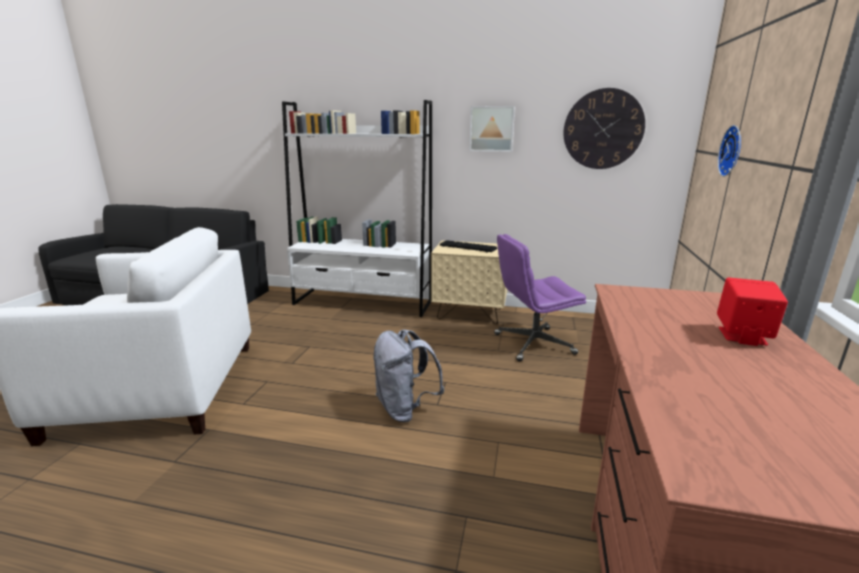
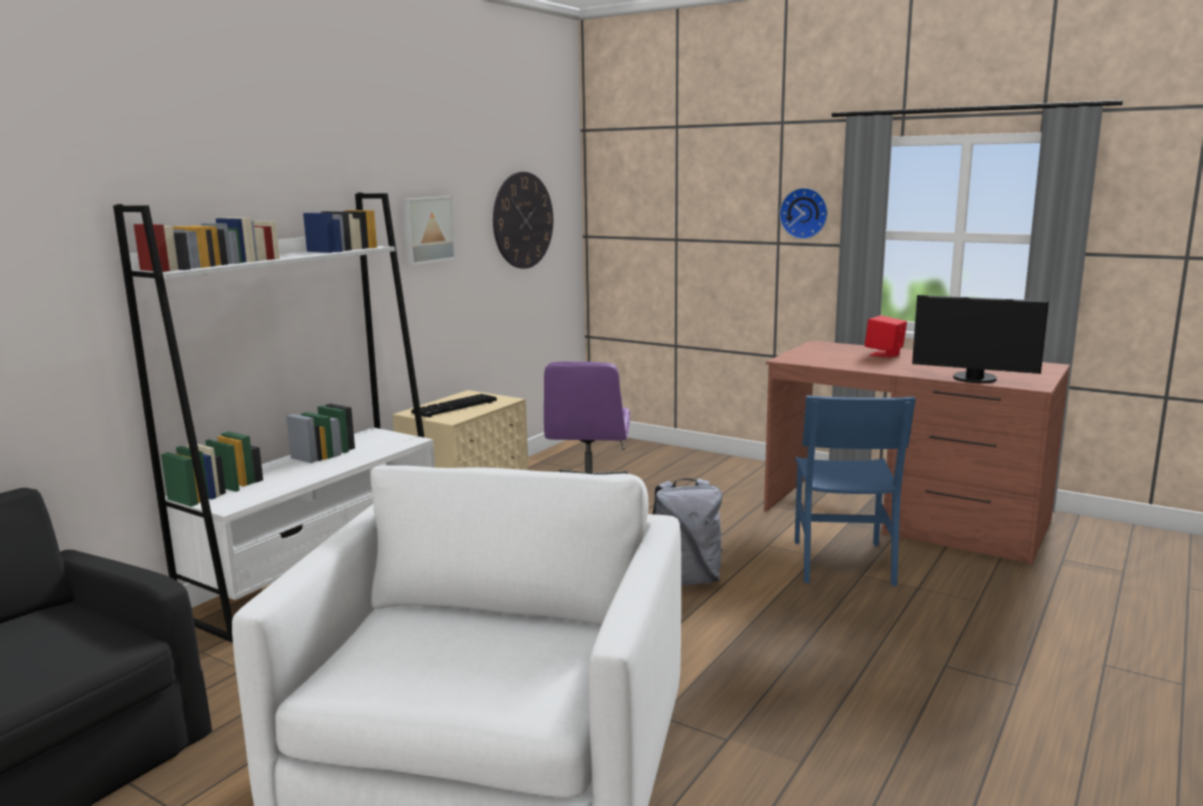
camera: 70 degrees left, 5 degrees down
wall clock [717,125,741,177] -> wall clock moved to [779,188,828,239]
none -> blue chair [795,395,916,586]
none -> monitor [912,295,1049,383]

